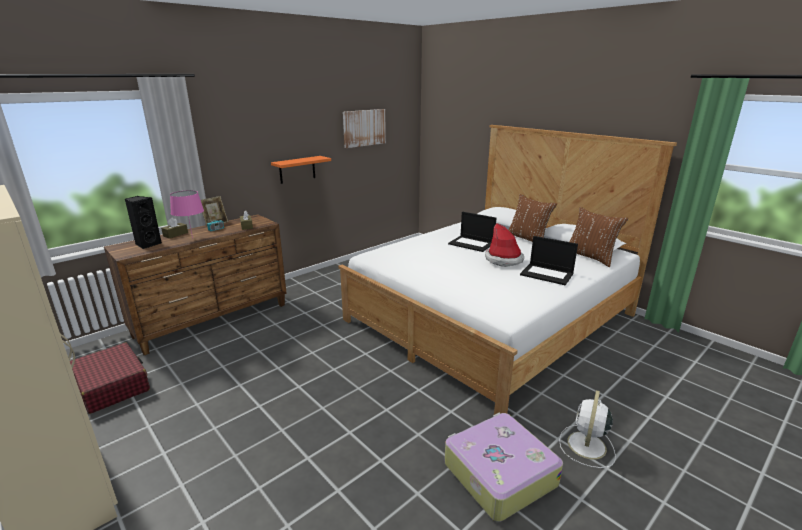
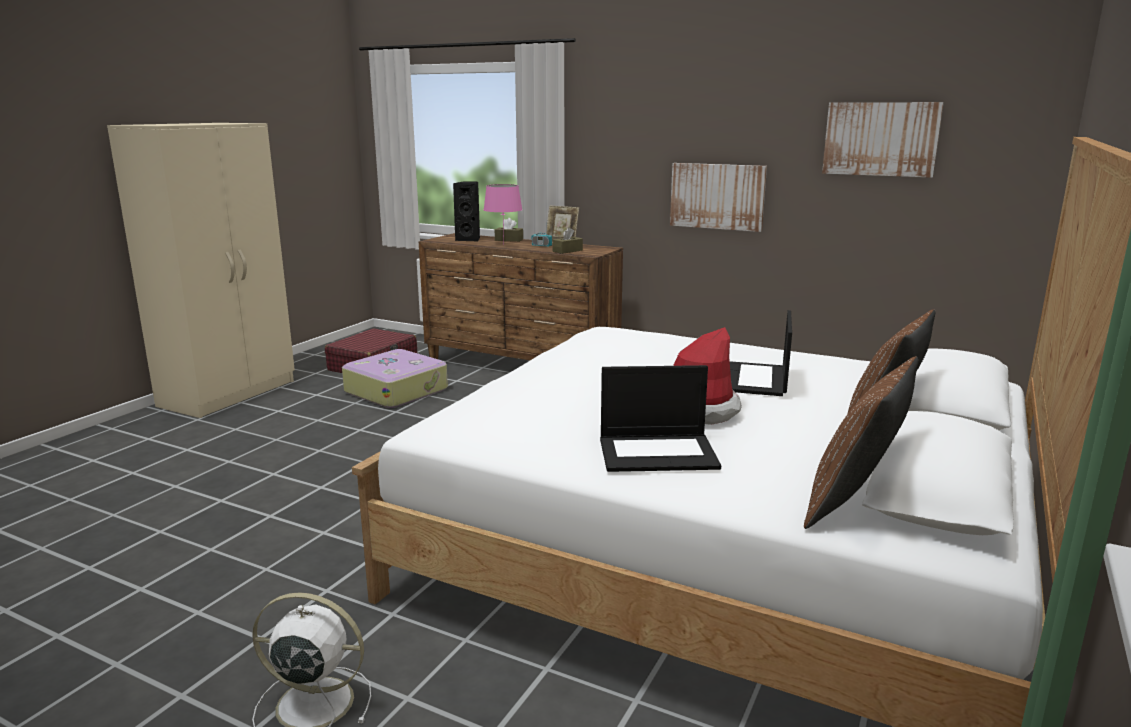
camera: 70 degrees right, 5 degrees down
orange shelf [271,156,331,184] -> picture [670,163,767,232]
suitcase [444,413,563,522] -> suitcase moved to [342,349,448,408]
laptop [520,236,578,285] -> laptop turned 105 degrees counterclockwise [600,365,721,472]

